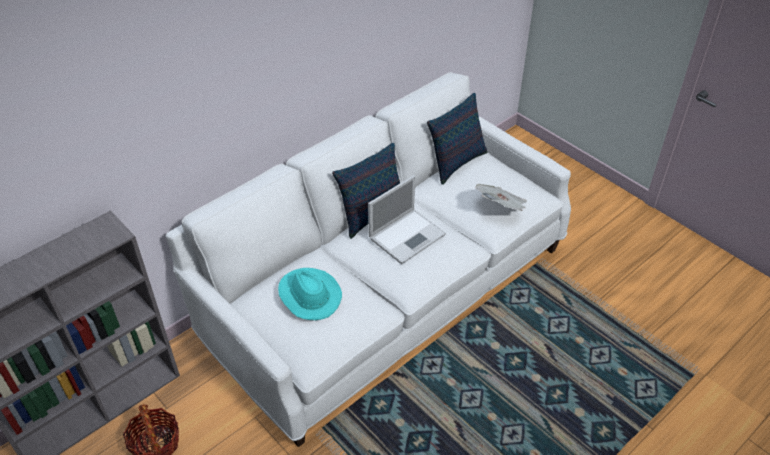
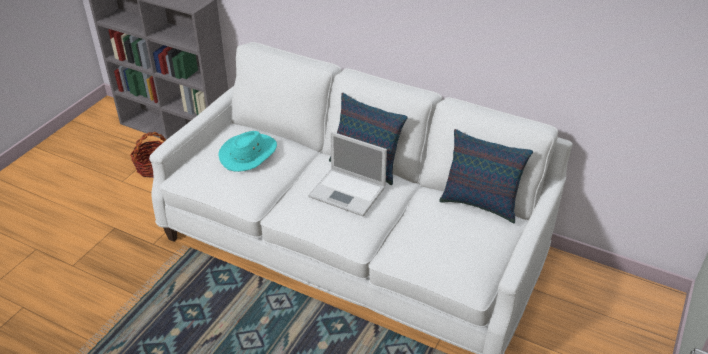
camera: 70 degrees right, 5 degrees down
newspaper [475,184,527,211] -> none

